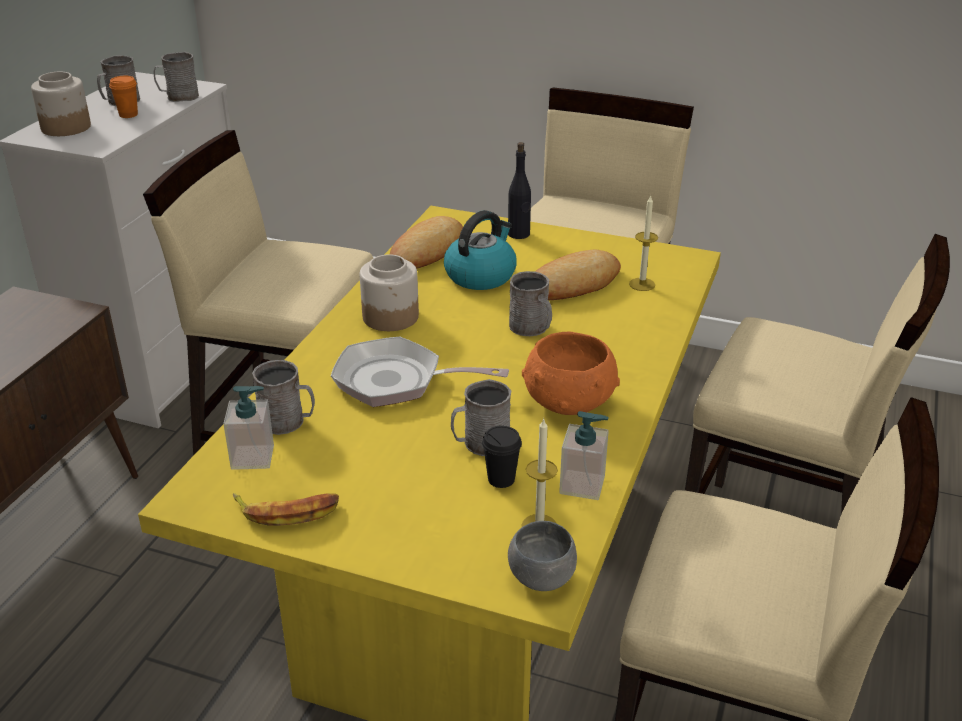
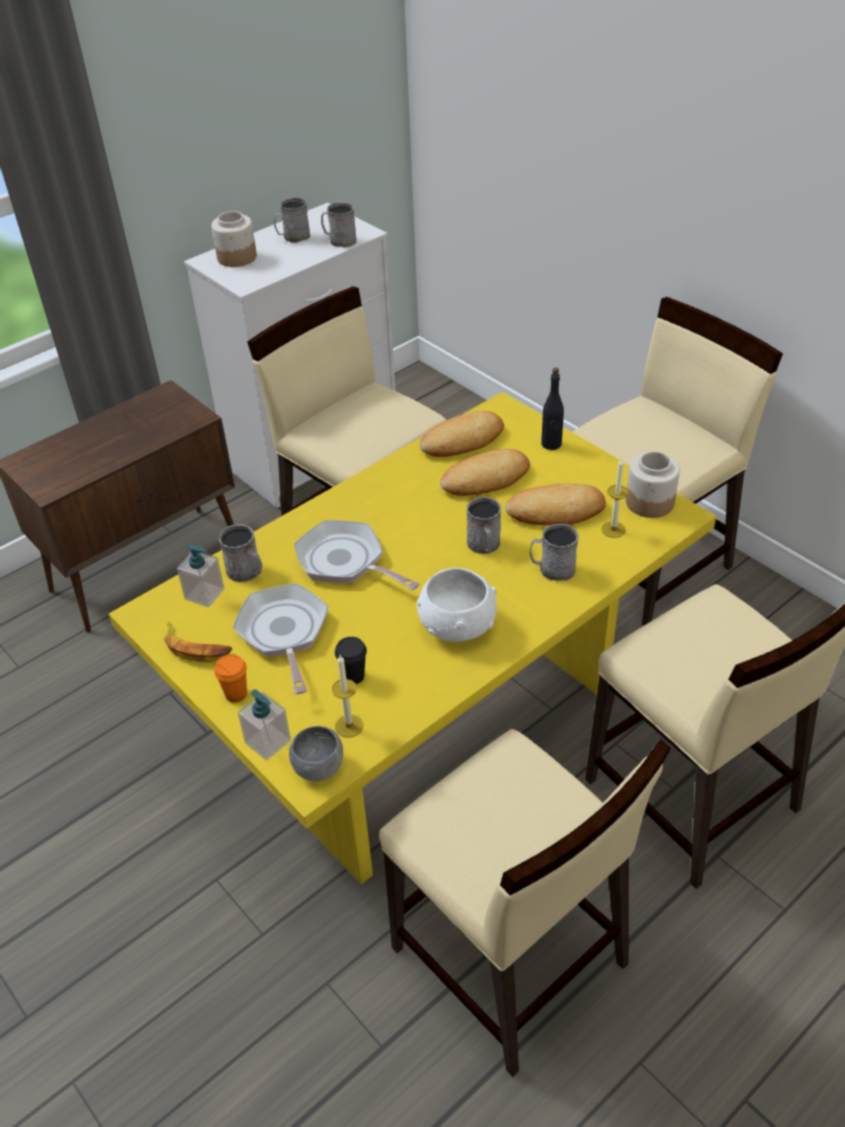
camera: 30 degrees right, 10 degrees up
orange cup [109,76,138,118] -> orange cup moved to [214,654,247,703]
jar [360,255,419,331] -> jar moved to [626,451,680,518]
kettle [444,210,517,290] -> bread [440,449,530,496]
grey mug [451,379,511,456] -> grey mug moved to [530,524,579,581]
orange bowl [522,332,620,415] -> white bowl [417,568,497,642]
soap dispenser [559,411,609,500] -> soap dispenser moved to [238,689,291,760]
none -> frying pan [233,583,329,694]

